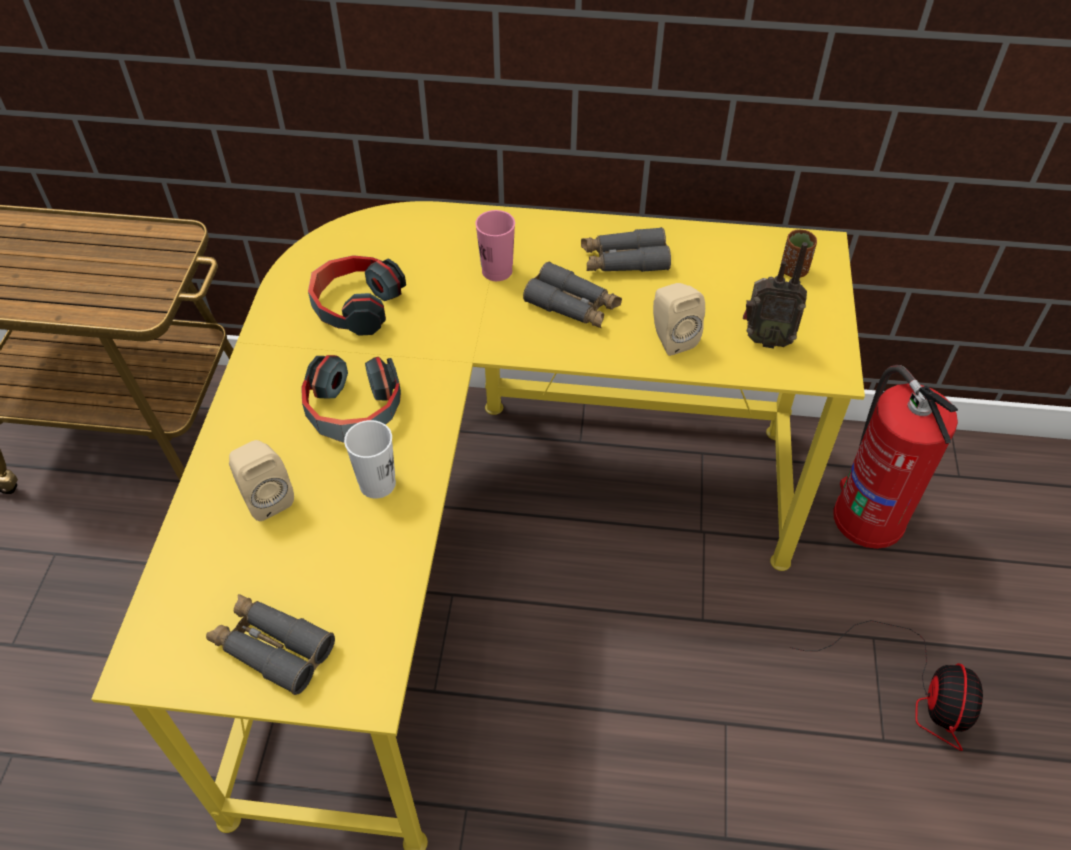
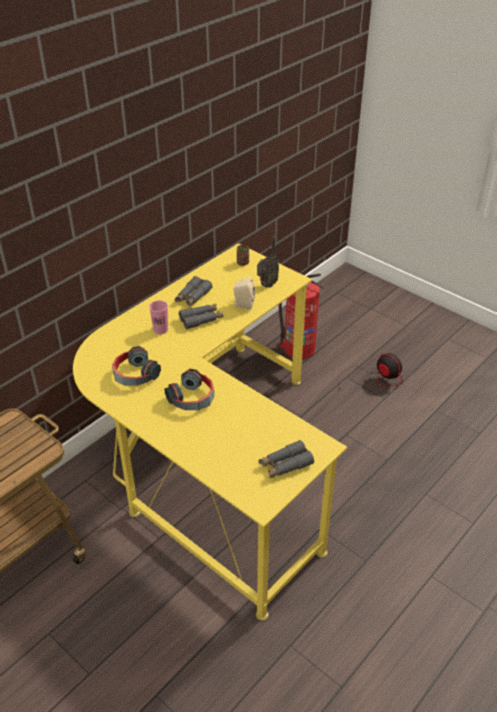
camera: 55 degrees left, 10 degrees down
beige speaker [229,440,294,521] -> none
white cup [344,420,396,499] -> none

